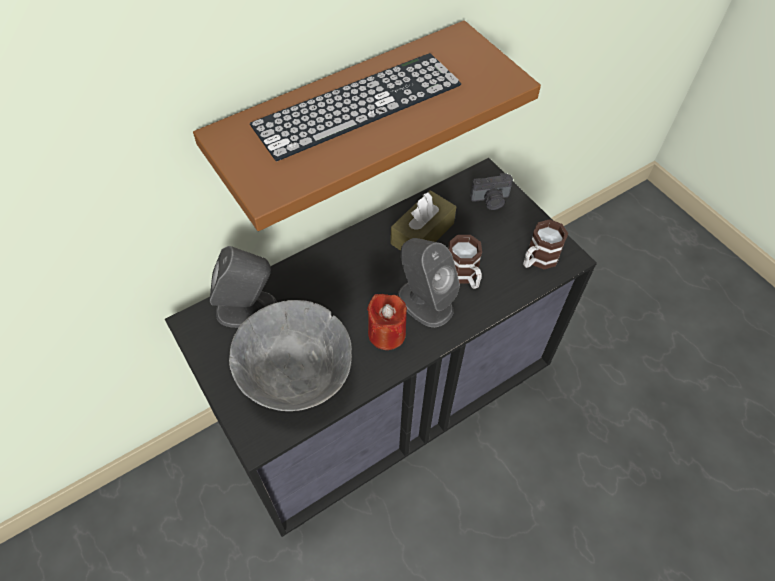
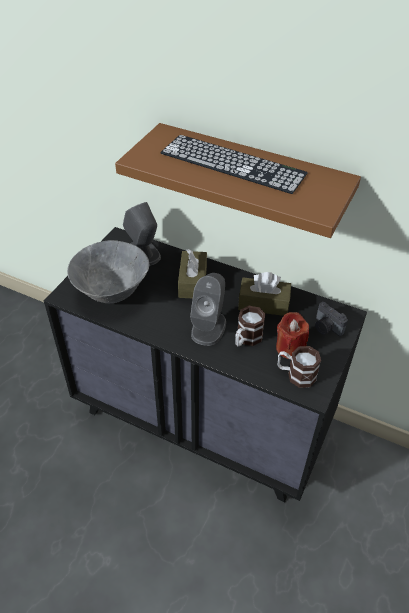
camera: 60 degrees right, 10 degrees down
red candle [367,294,407,350] -> red candle moved to [276,312,309,359]
none -> brown tissue box [178,249,207,298]

